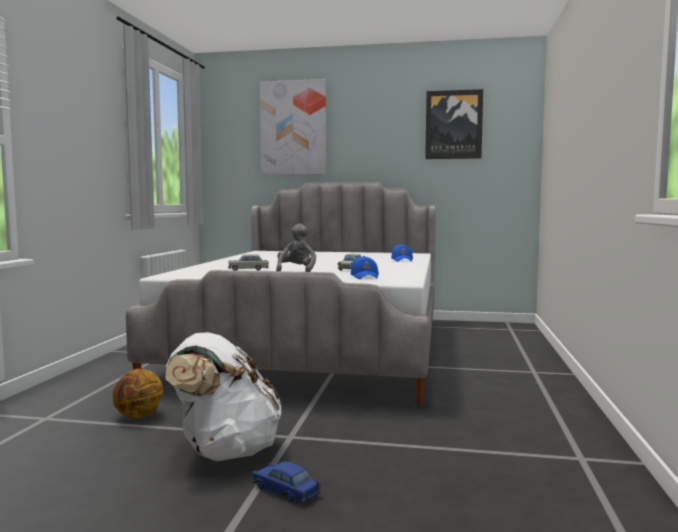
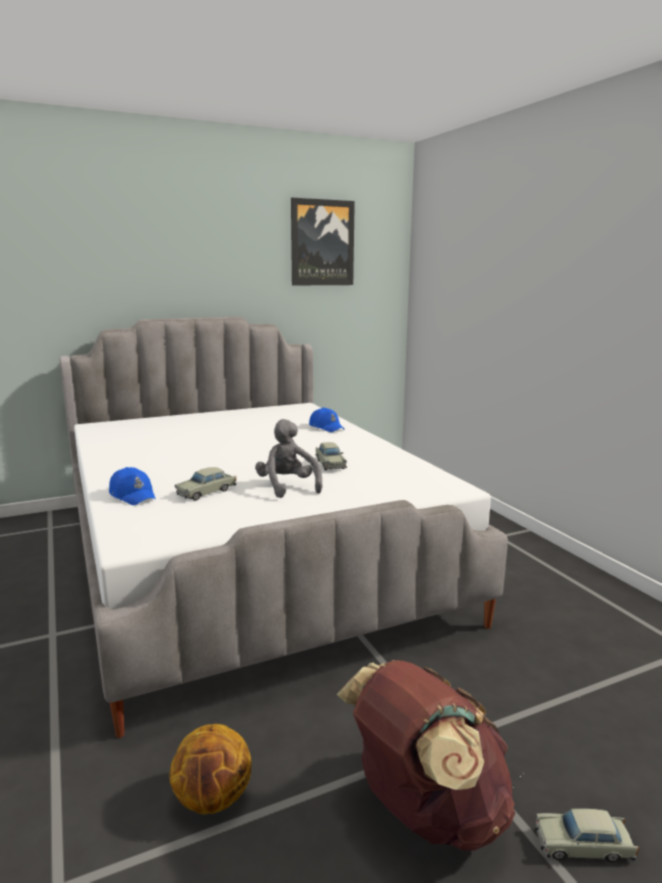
camera: 35 degrees left, 10 degrees up
white backpack [165,332,282,461] -> brown backpack [337,660,515,851]
blue toy car [252,461,321,503] -> beige toy car [535,808,639,862]
picture [260,79,326,175] -> none
blue cap [350,256,379,279] -> blue cap moved to [109,467,156,505]

